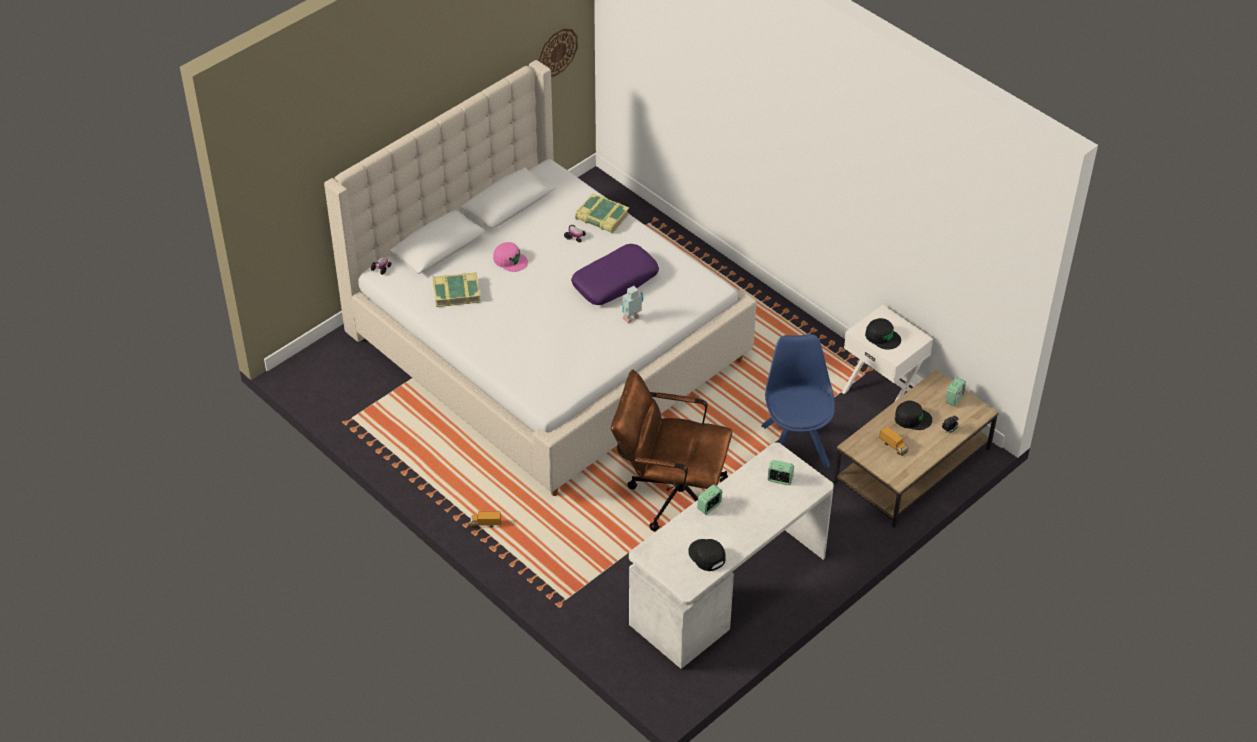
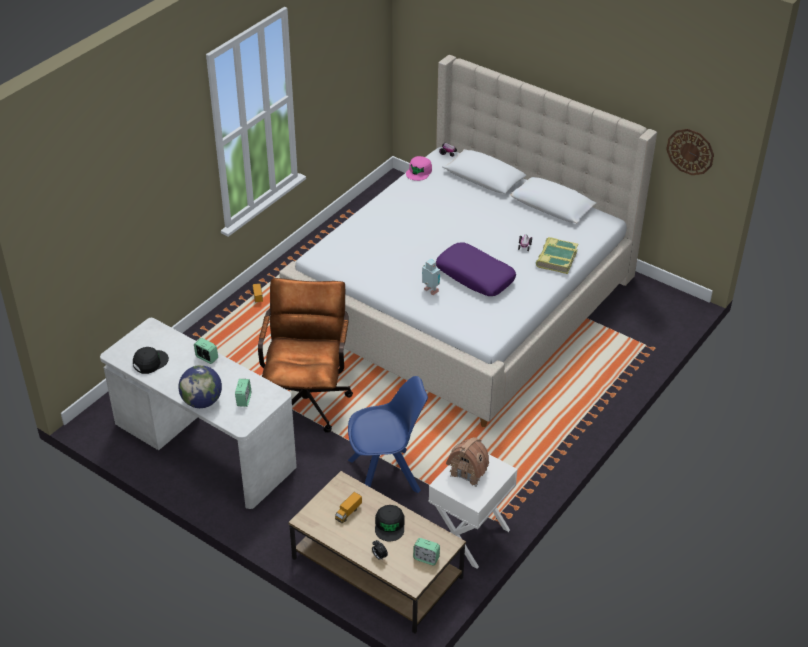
camera: 80 degrees right, 5 degrees down
book [433,272,480,307] -> none
pink cap [493,242,528,272] -> pink cap moved to [406,156,432,181]
black cap [865,318,901,350] -> toy house [446,437,489,487]
none -> globe [178,365,222,408]

